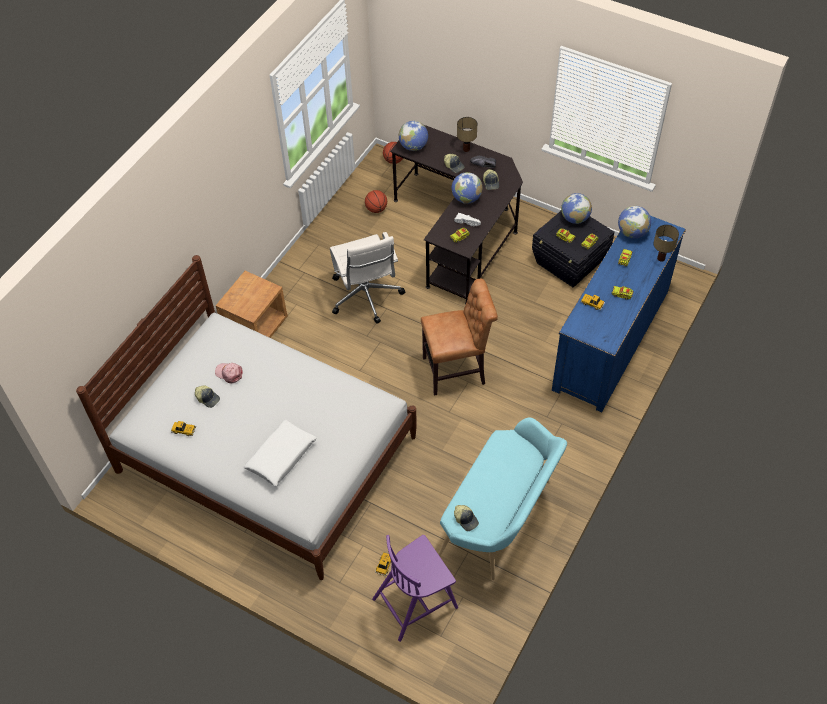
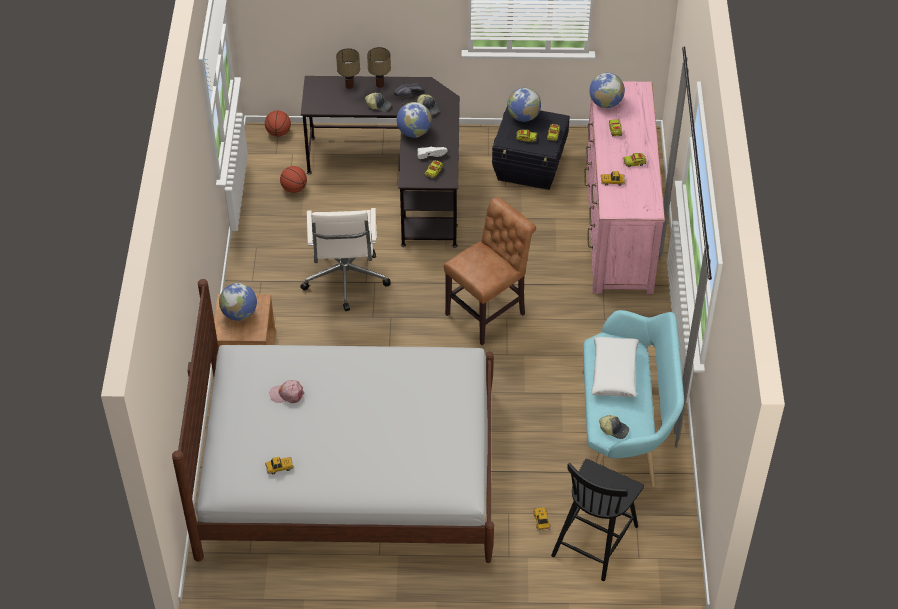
camera: 30 degrees left, 5 degrees down
cap [195,385,220,408] -> none
white pillow [244,420,317,486] -> white pillow moved to [591,337,639,397]
white office chair [330,232,405,324] -> white office chair turned 45 degrees clockwise [300,208,391,311]
purple chair [372,535,458,642] -> black chair [551,459,644,581]
globe [399,121,428,151] -> globe moved to [219,283,257,321]
blue dresser [552,216,686,412] -> pink dresser [584,81,665,294]
table lamp [653,225,679,262] -> table lamp moved to [336,48,360,89]

